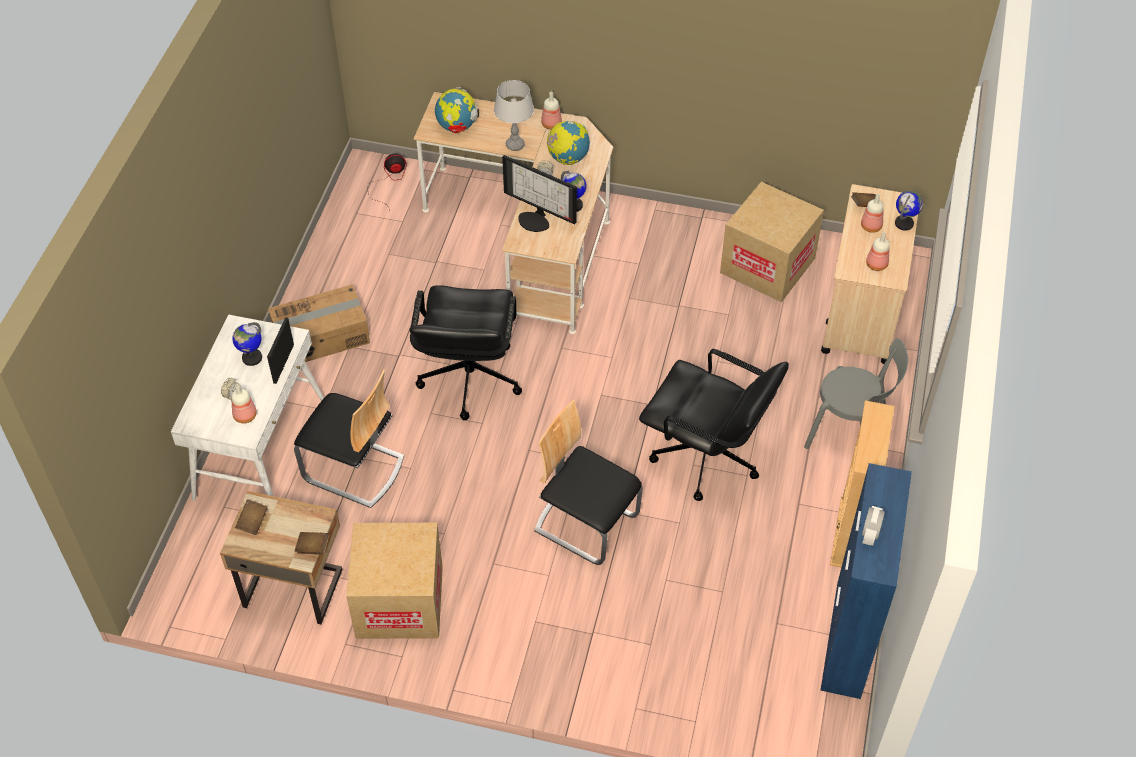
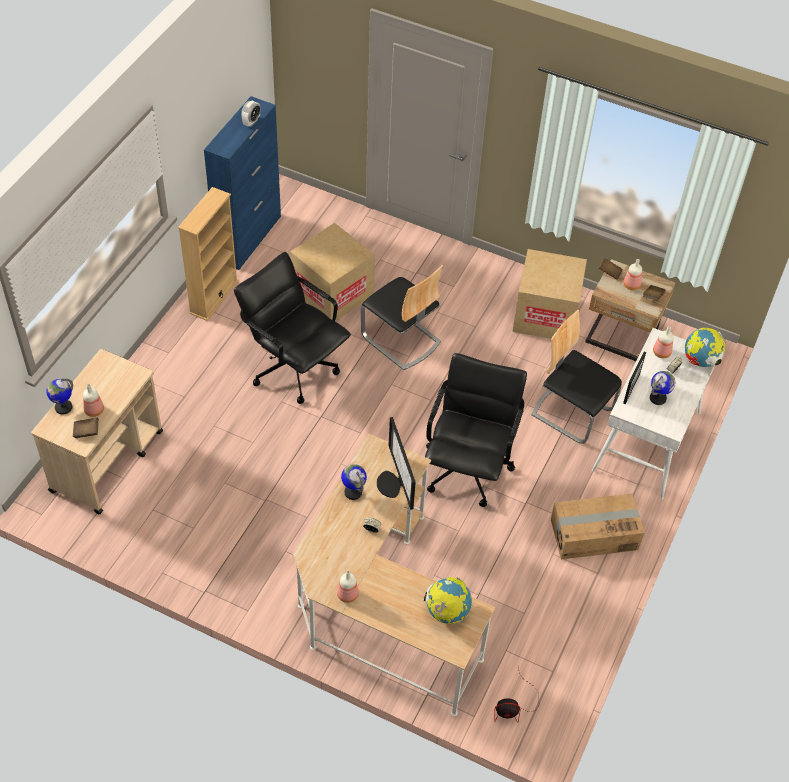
camera: 170 degrees left, 0 degrees up
grey table lamp [494,80,534,151] -> none
monitor [502,155,577,232] -> monitor turned 150 degrees counterclockwise [377,417,416,510]
globe [547,121,590,165] -> globe moved to [685,328,726,367]
cardboard box [720,182,824,302] -> cardboard box moved to [290,223,375,321]
grey chair [804,338,908,449] -> none
bottle [866,232,890,271] -> bottle moved to [623,259,642,290]

